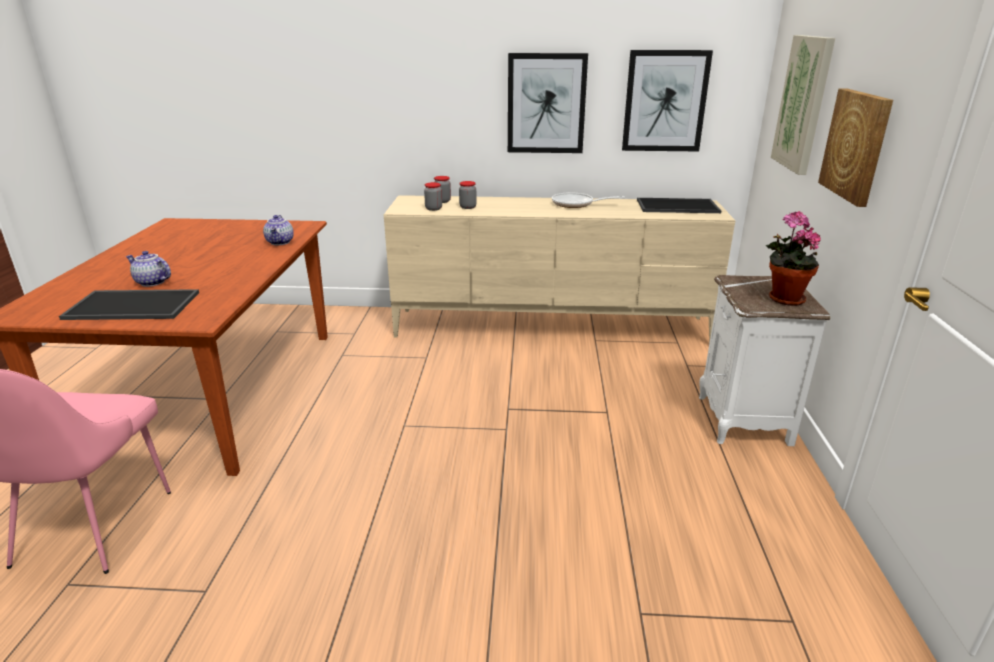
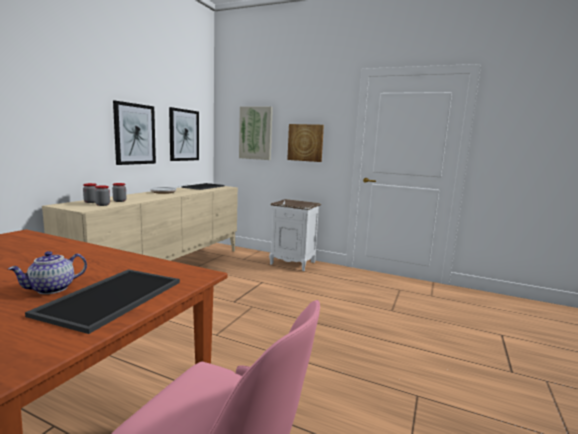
camera: 70 degrees left, 15 degrees down
teapot [263,215,294,245] -> none
potted plant [765,211,821,306] -> none

